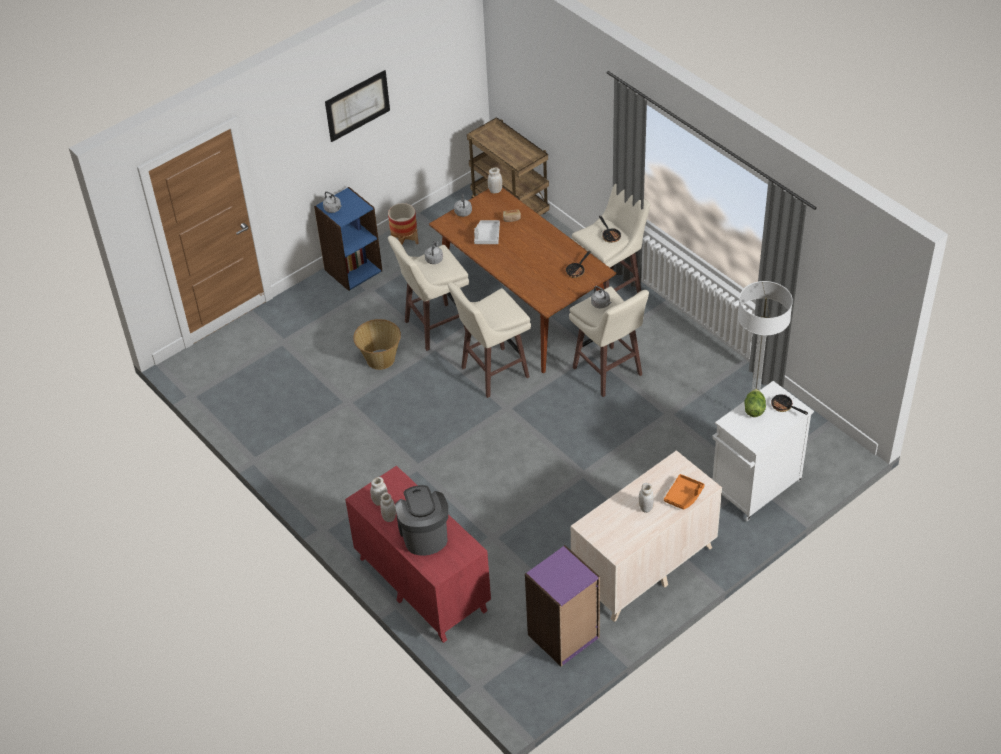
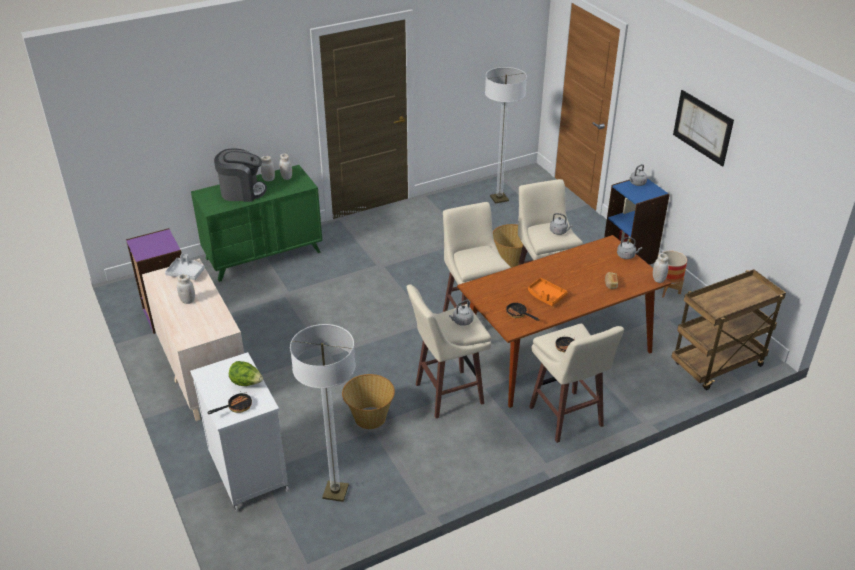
camera: 100 degrees right, 10 degrees down
red dresser [345,466,491,643] -> green dresser [191,165,322,282]
grey tray [474,220,500,244] -> grey tray moved to [165,254,205,280]
orange tray [664,474,705,510] -> orange tray moved to [528,278,568,306]
none -> basket [342,374,395,429]
none -> floor lamp [485,67,527,204]

